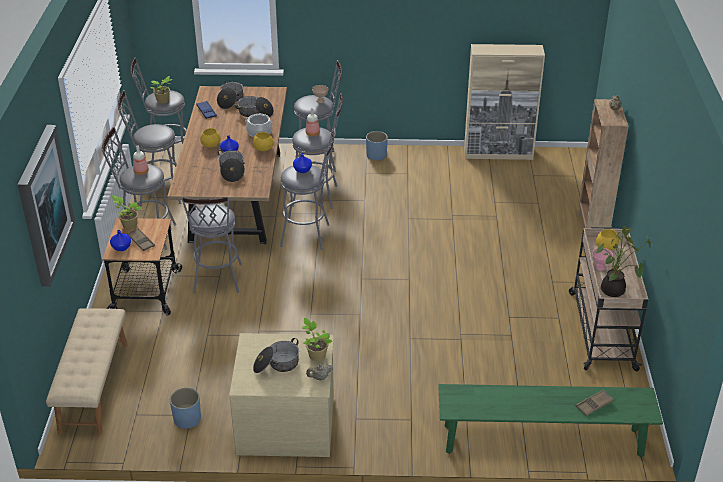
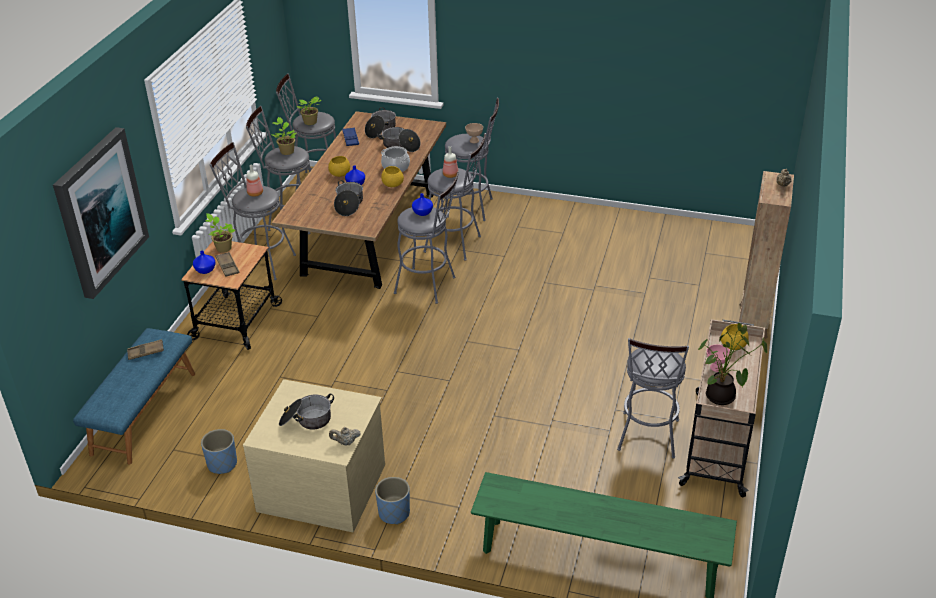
camera: 15 degrees right, 0 degrees up
beige bench [46,308,128,435] -> blue bench [73,328,195,465]
grey stool [181,196,242,293] -> grey stool moved to [617,338,689,459]
potted plant [302,318,333,361] -> potted plant moved to [271,117,297,155]
blue planter [366,131,388,161] -> blue planter moved to [375,477,410,525]
beige cabinet [464,44,545,160] -> none
brown tray [576,389,614,416] -> brown tray moved to [127,339,164,360]

